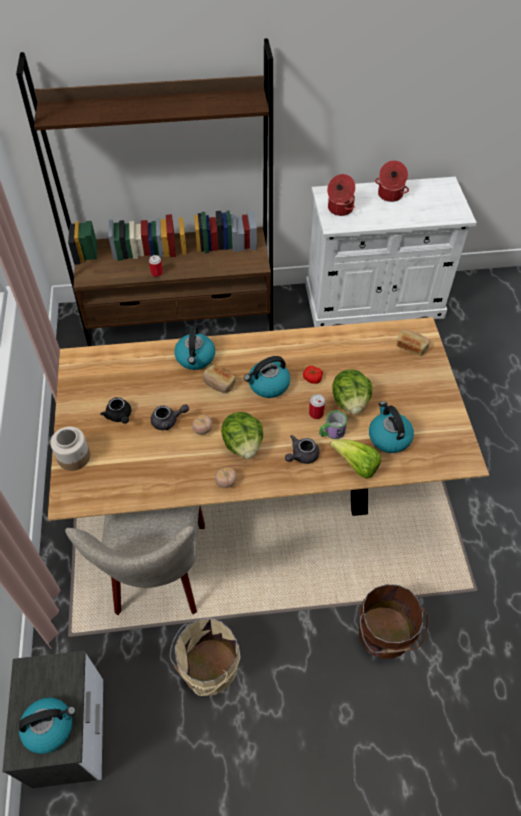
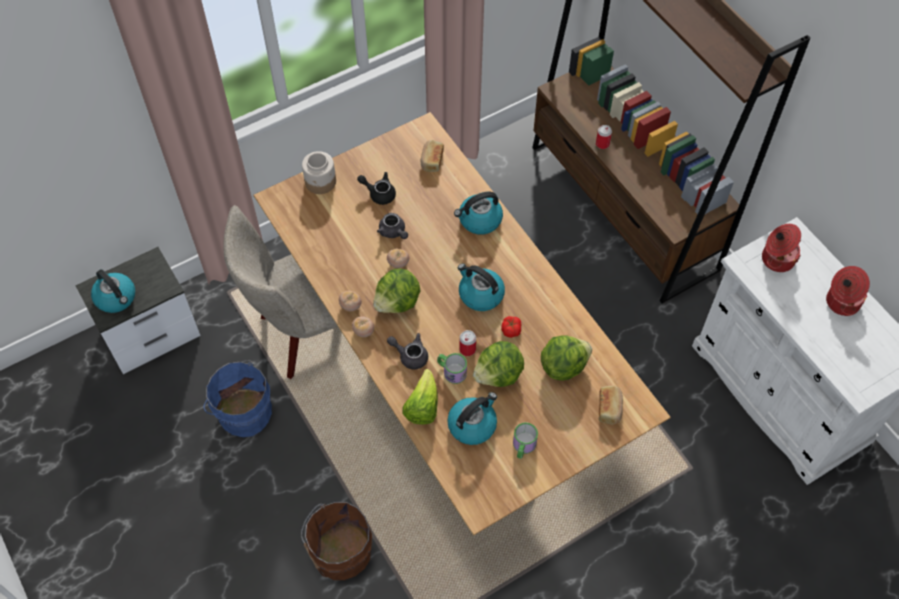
camera: 65 degrees right, 5 degrees up
black teapot [100,397,131,424] -> black teapot turned 75 degrees clockwise [357,172,396,205]
beige bucket [170,618,241,696] -> blue bucket [203,360,272,437]
bread [202,365,236,393] -> bread moved to [421,140,444,172]
none -> tomato [352,316,374,337]
none -> mug [513,422,538,459]
none -> lettuce [541,335,592,381]

